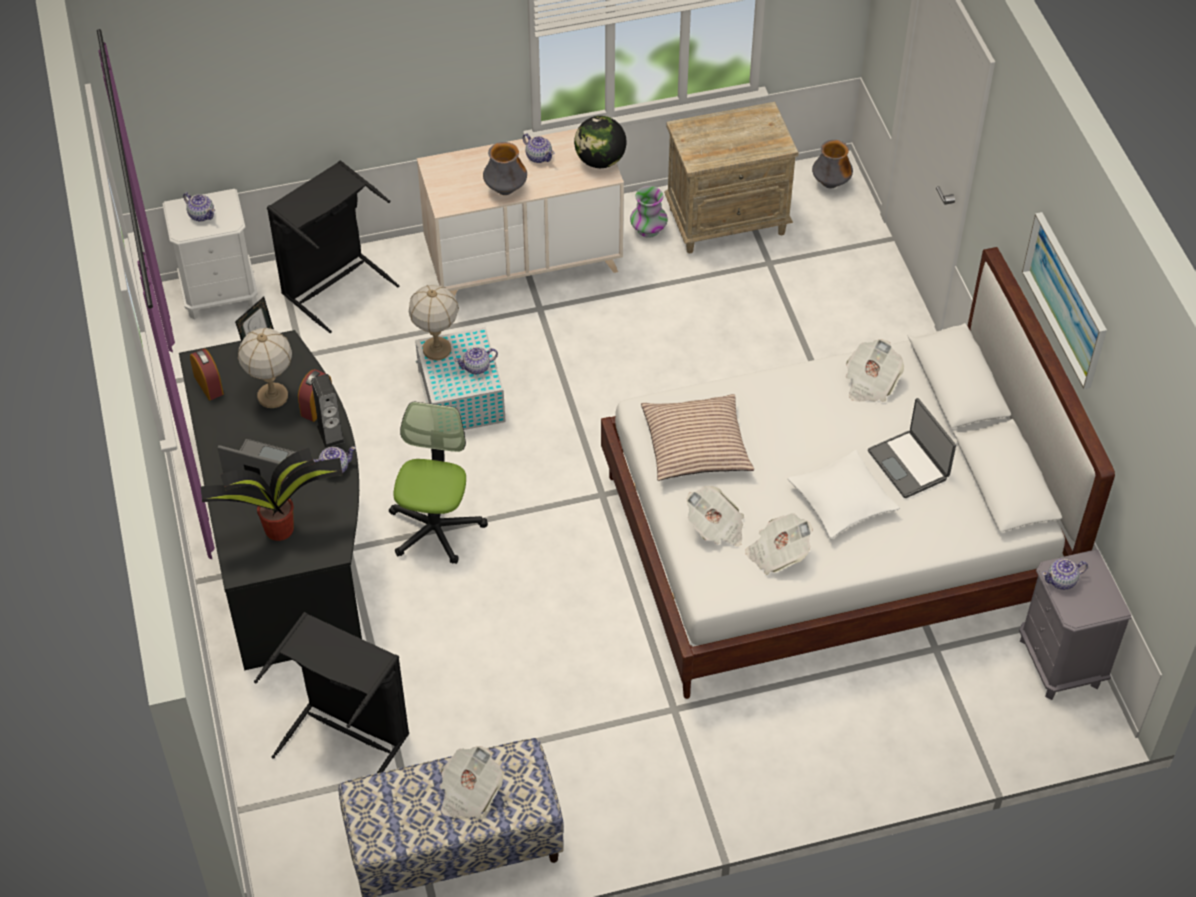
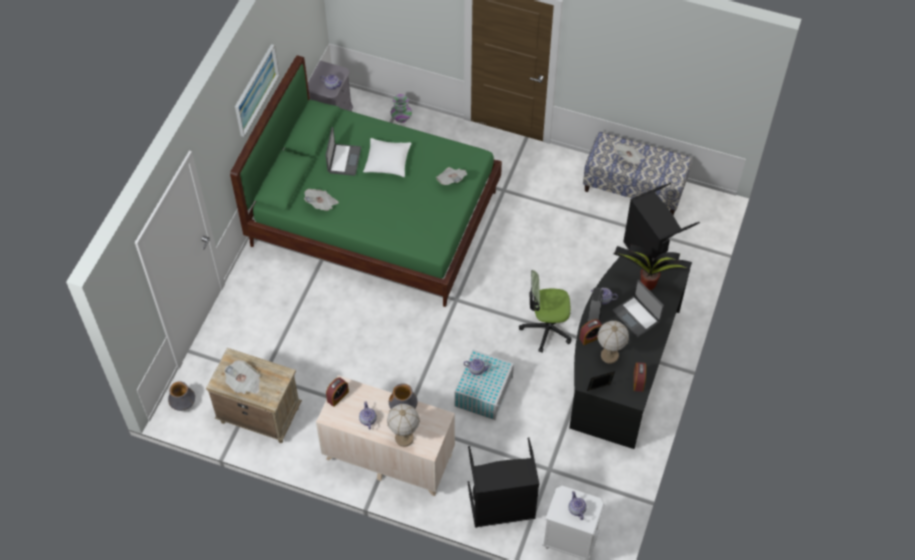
camera: 145 degrees left, 5 degrees up
office chair [389,402,488,564] -> office chair turned 45 degrees clockwise [519,270,572,353]
table lamp [409,285,459,360] -> table lamp moved to [387,404,420,447]
globe [574,116,627,168] -> alarm clock [326,377,349,407]
white bed [601,247,1115,699] -> green bed [230,55,502,307]
vase [630,186,668,238] -> vase moved to [391,94,412,123]
pillow [641,394,754,481] -> none
newspaper [745,513,813,575] -> newspaper moved to [224,360,260,394]

